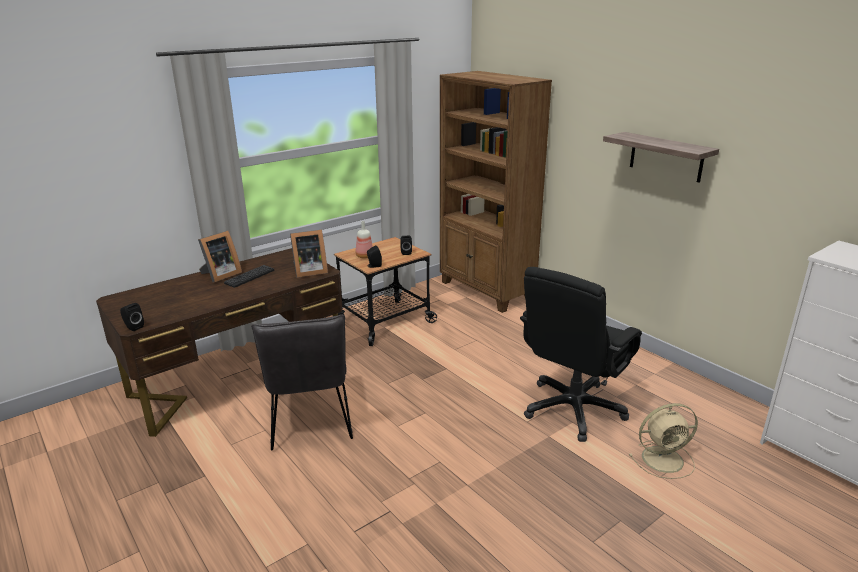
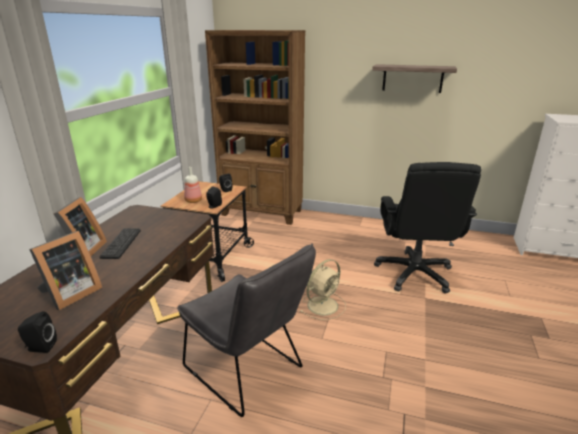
camera: 35 degrees left, 0 degrees up
picture frame [290,230,328,278] -> picture frame moved to [29,231,103,310]
beige fan [629,403,698,479] -> beige fan moved to [300,259,346,320]

